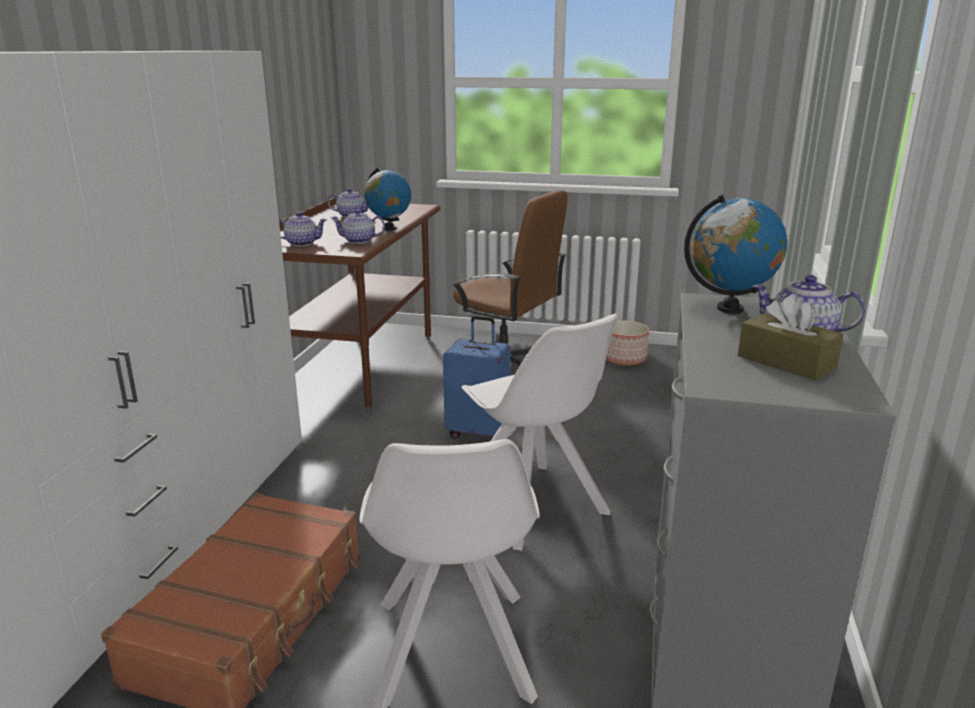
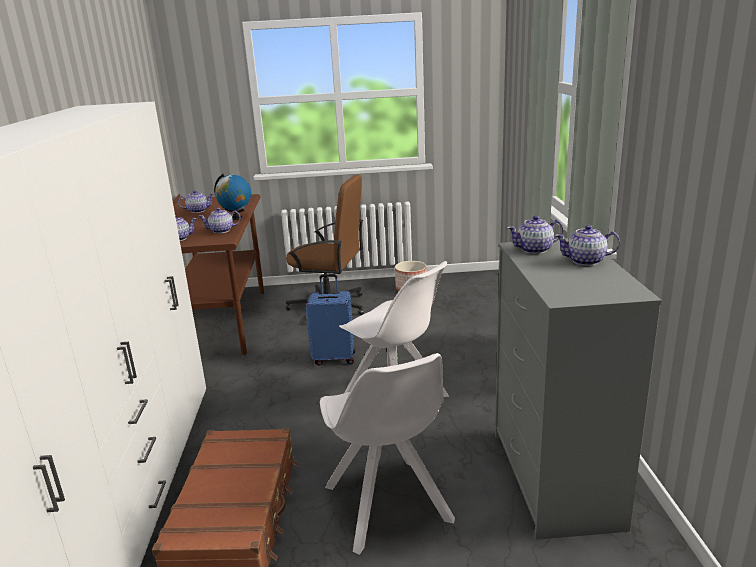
camera: 15 degrees left, 0 degrees up
globe [684,194,787,314] -> teapot [507,215,563,254]
brown tissue box [738,294,844,380] -> none

